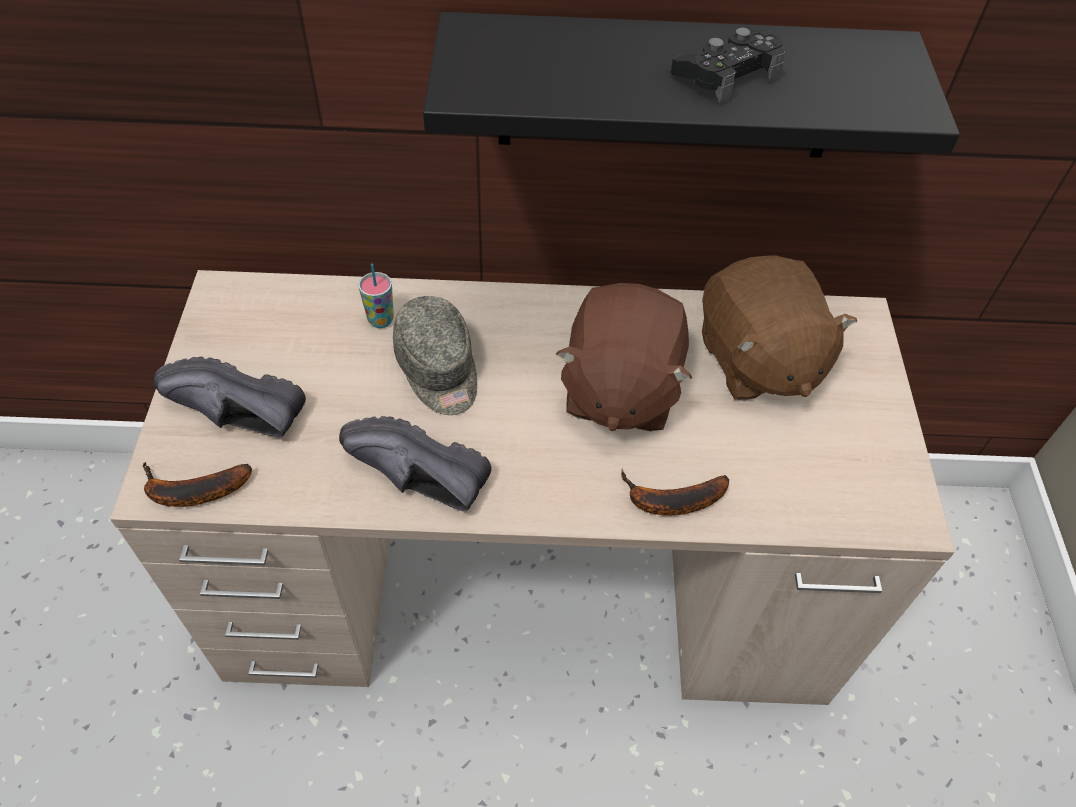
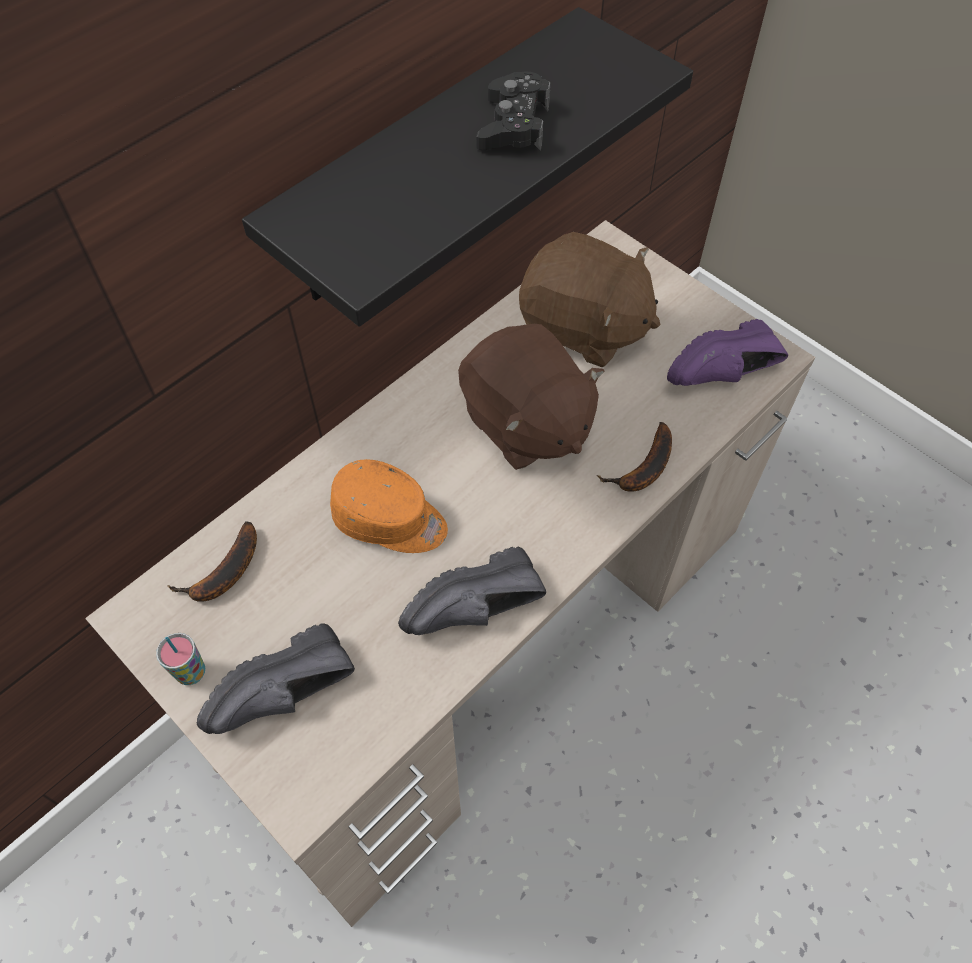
camera: 45 degrees left, 5 degrees up
banana [143,462,252,507] -> banana moved to [168,521,257,602]
cup [359,263,394,328] -> cup moved to [156,633,205,685]
grey cap [393,296,477,415] -> orange cap [330,459,448,553]
none -> purple shoe [667,319,788,386]

